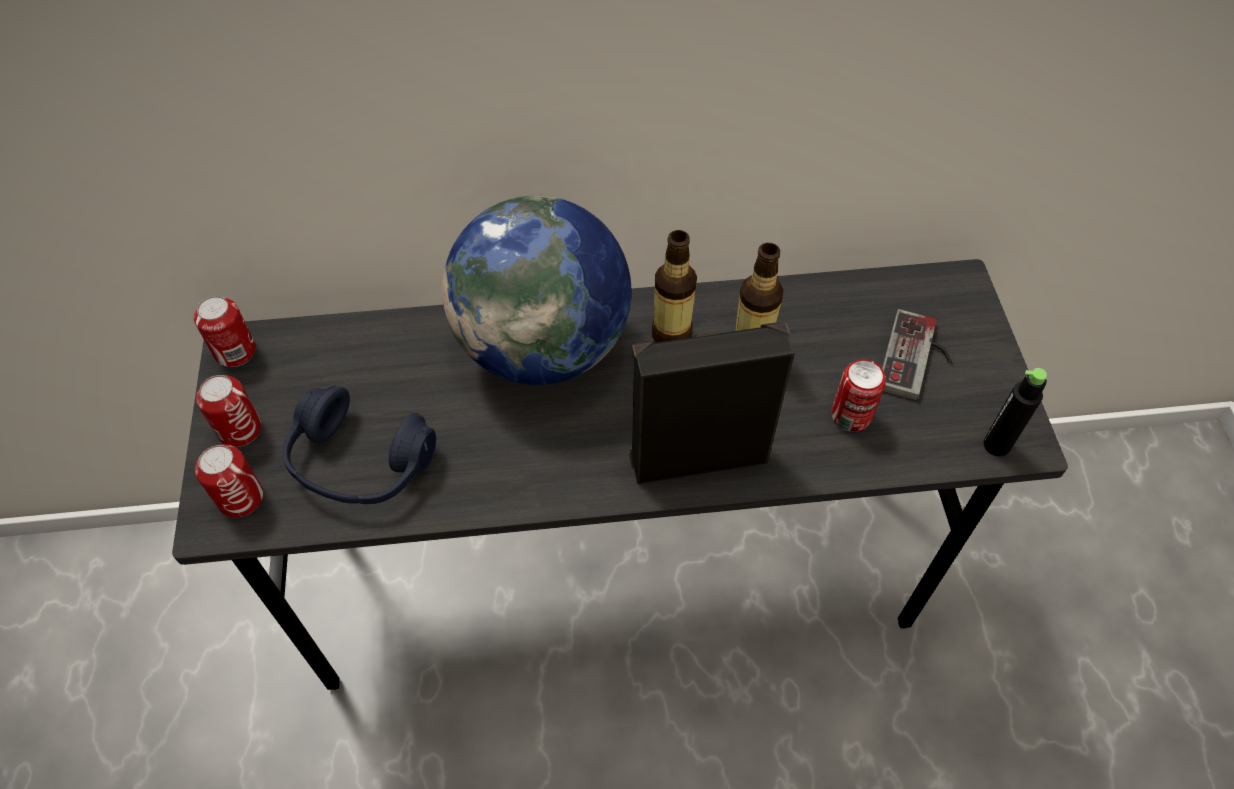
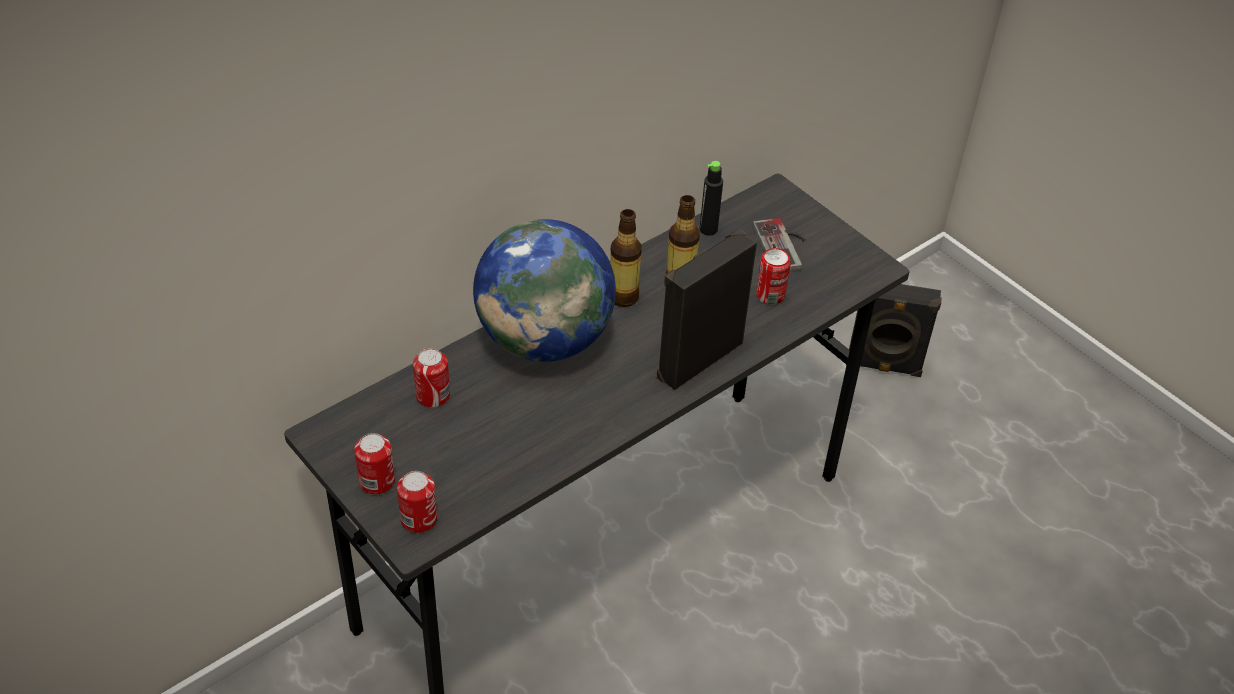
camera: 35 degrees left, 10 degrees down
can [194,296,256,367] -> can moved to [413,348,450,408]
blue headphones [282,386,436,504] -> none
black bottle [983,368,1047,456] -> black bottle moved to [700,161,723,236]
none -> black speaker [849,284,942,377]

